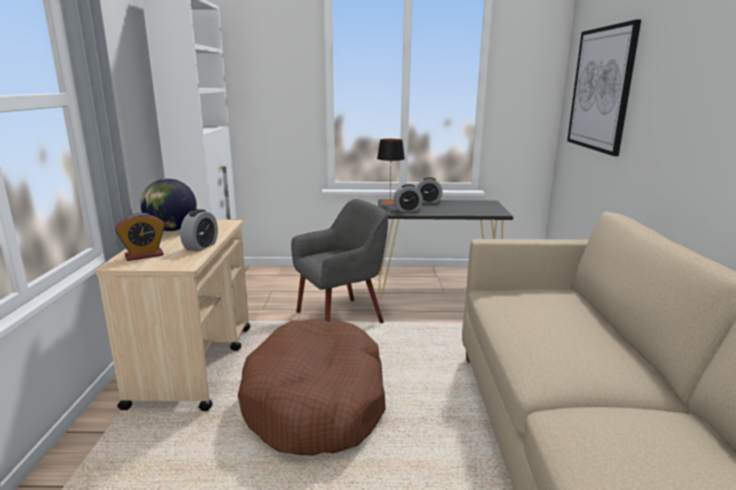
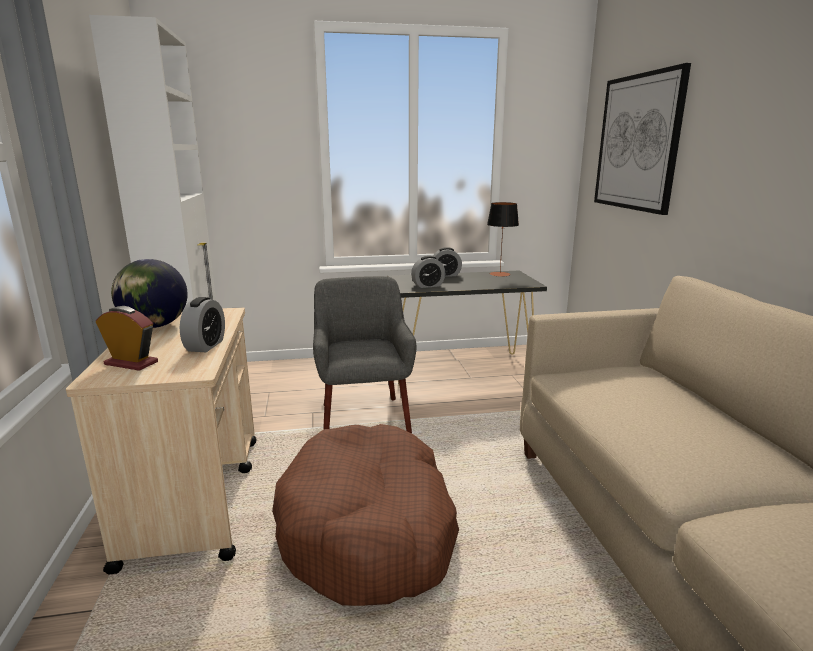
camera: 10 degrees left, 0 degrees up
alarm clock [115,213,165,261] -> alarm clock turned 120 degrees counterclockwise [95,306,158,371]
grey armchair [291,199,388,323] -> grey armchair turned 60 degrees counterclockwise [313,276,416,433]
table lamp [377,139,405,205] -> table lamp moved to [487,202,519,277]

